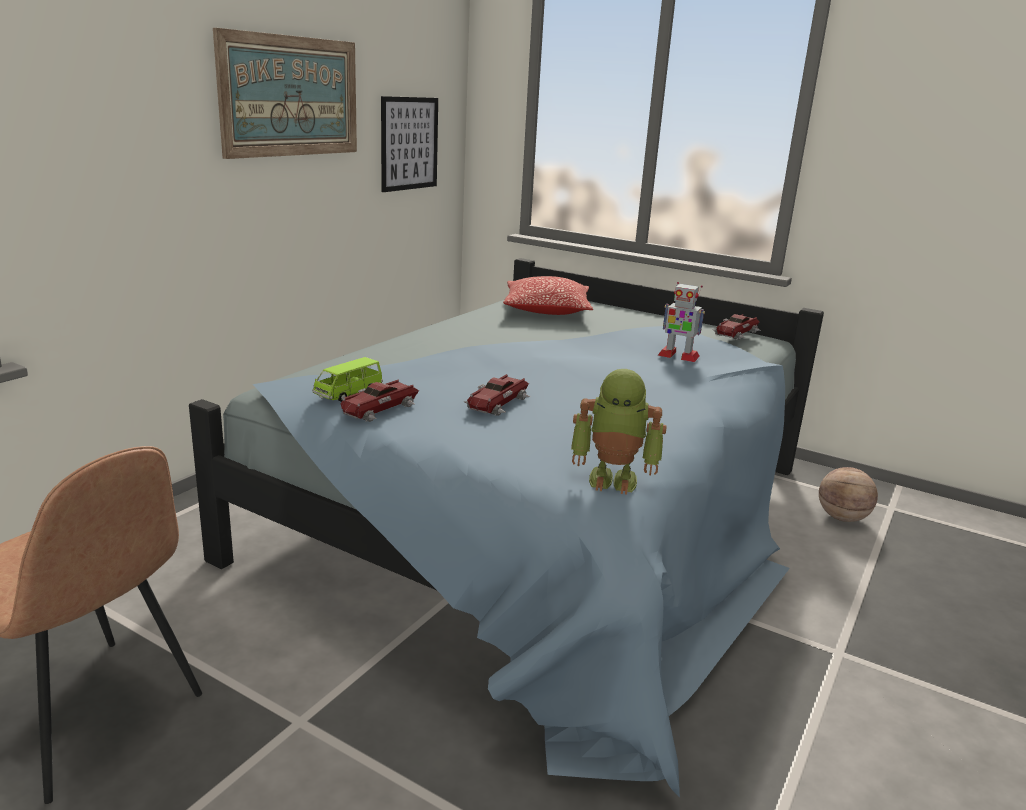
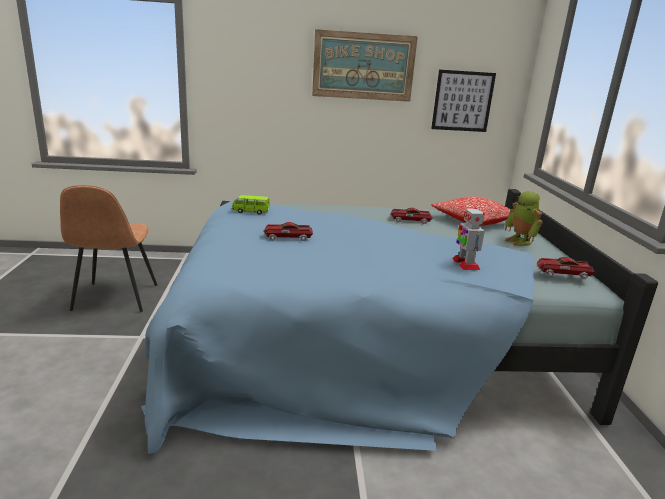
camera: 55 degrees right, 0 degrees up
toy car [340,379,419,422] -> toy car moved to [390,207,433,224]
toy robot [571,369,667,495] -> toy robot moved to [505,191,543,246]
basketball [819,467,878,522] -> none

